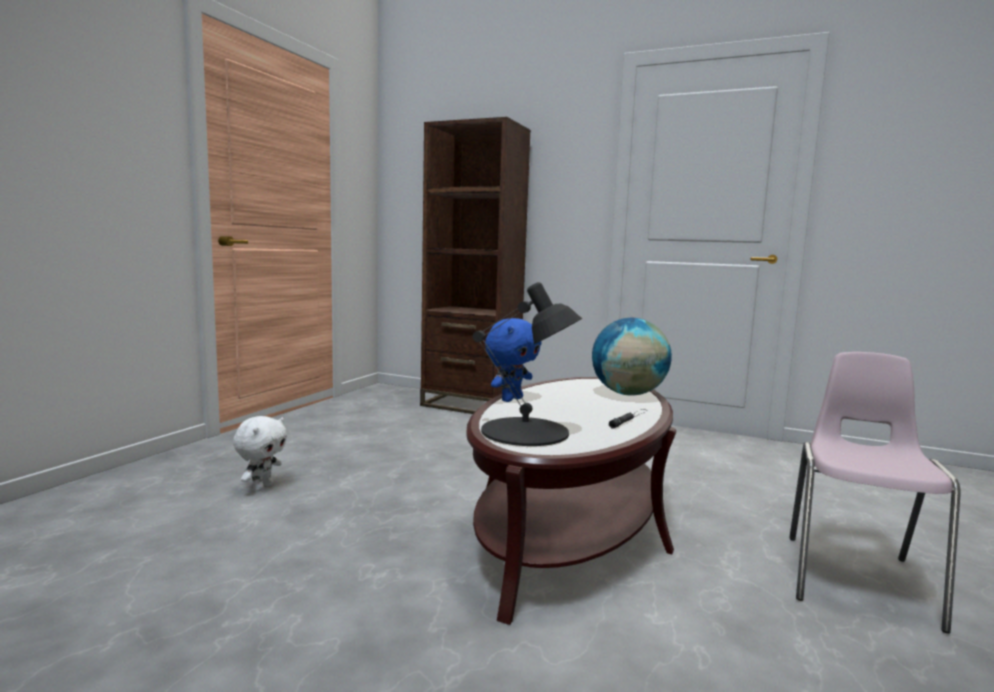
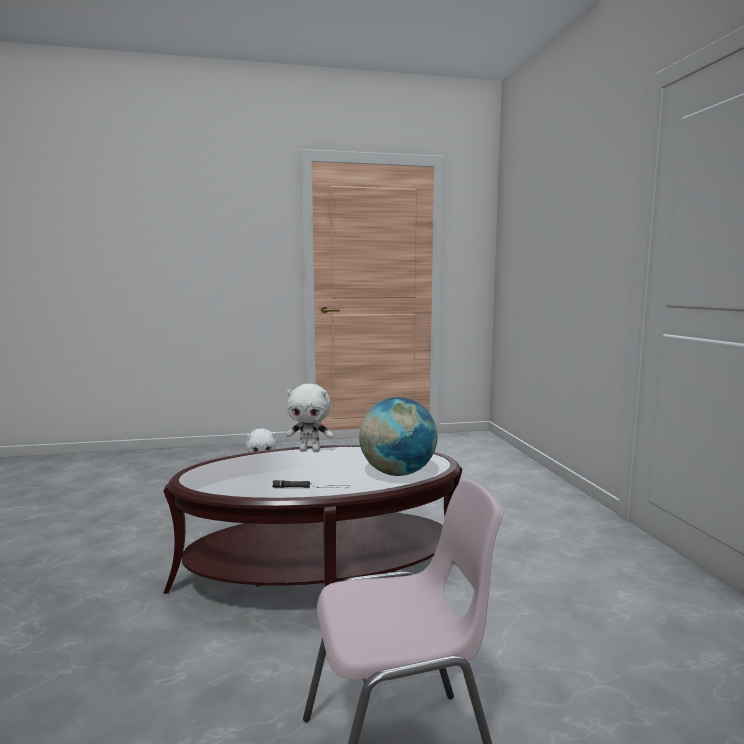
camera: 55 degrees right, 0 degrees up
brown bookcase [420,117,531,414] -> none
black table lamp [473,282,582,446] -> none
blue plush toy [485,318,542,402] -> white plush toy [286,384,333,452]

